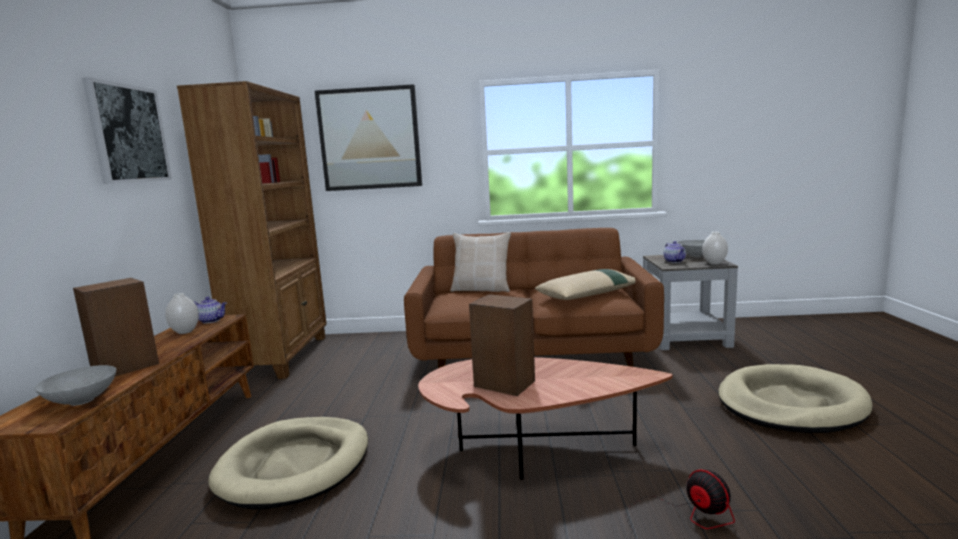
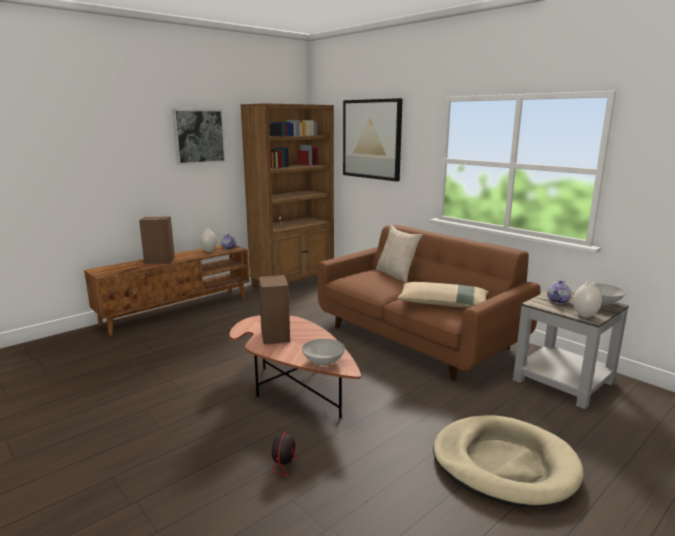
camera: 45 degrees right, 5 degrees up
grey bowl [35,365,116,406] -> grey bowl moved to [302,339,345,366]
beige dog bed [208,417,368,509] -> none

